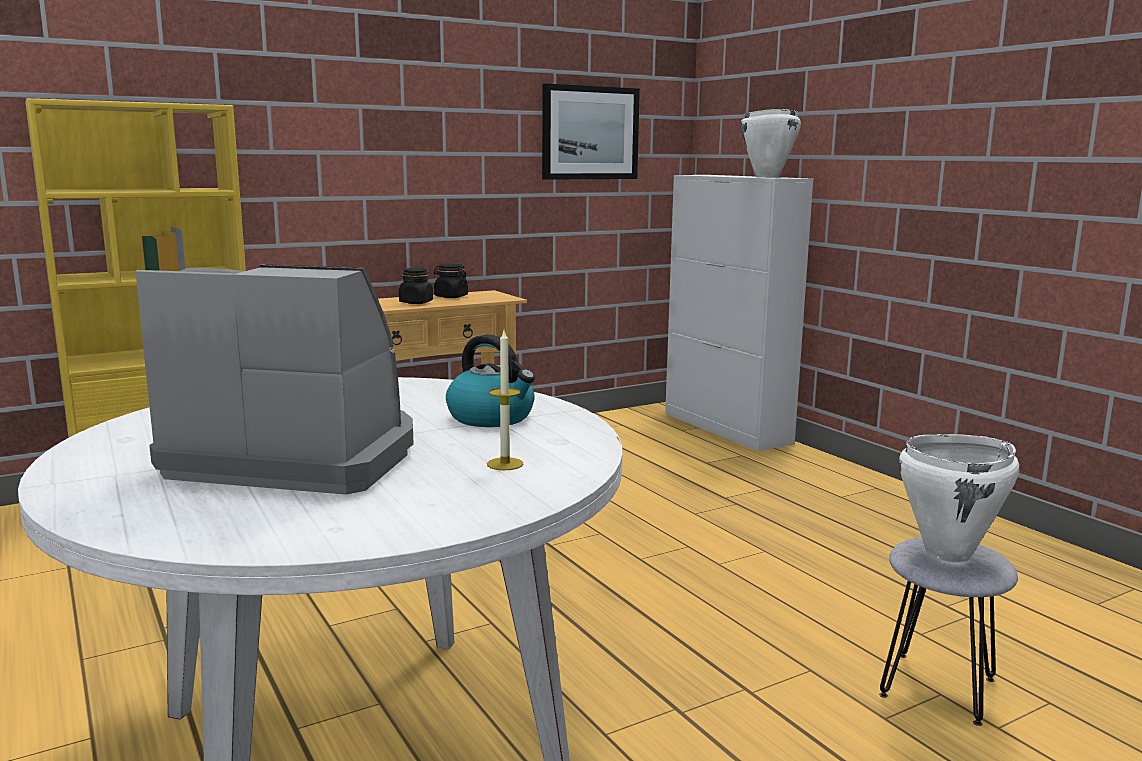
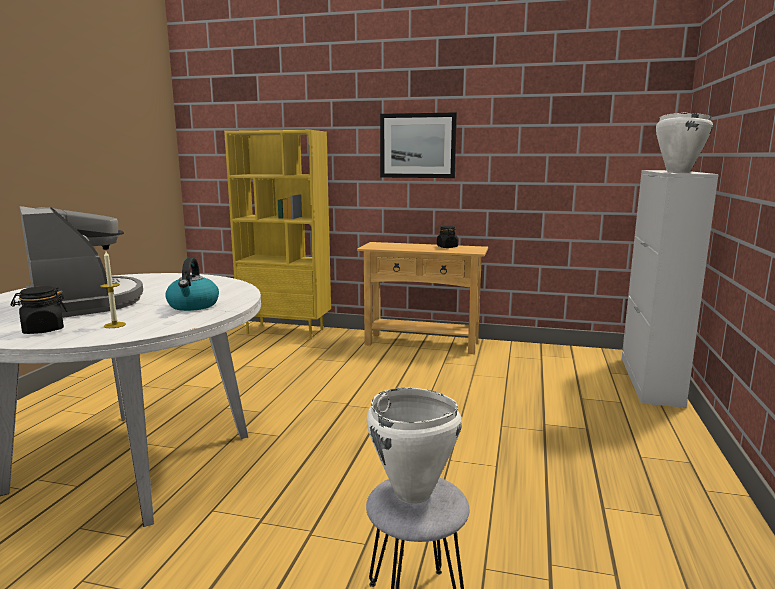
camera: 45 degrees right, 0 degrees up
black jar [399,268,433,304] -> black jar moved to [11,286,68,334]
picture [542,83,640,180] -> picture moved to [380,112,457,178]

